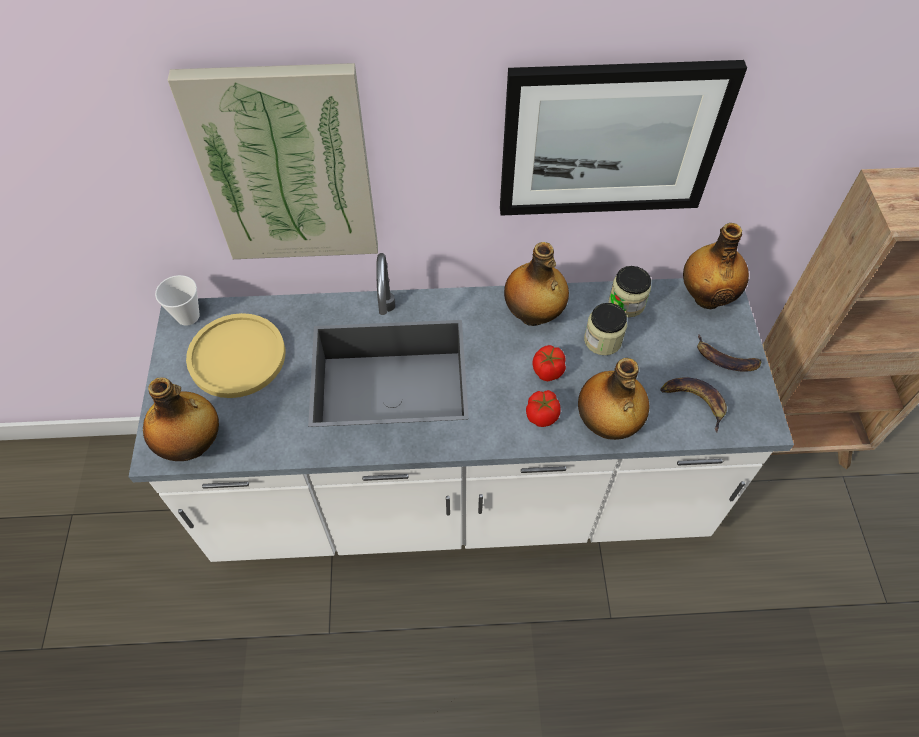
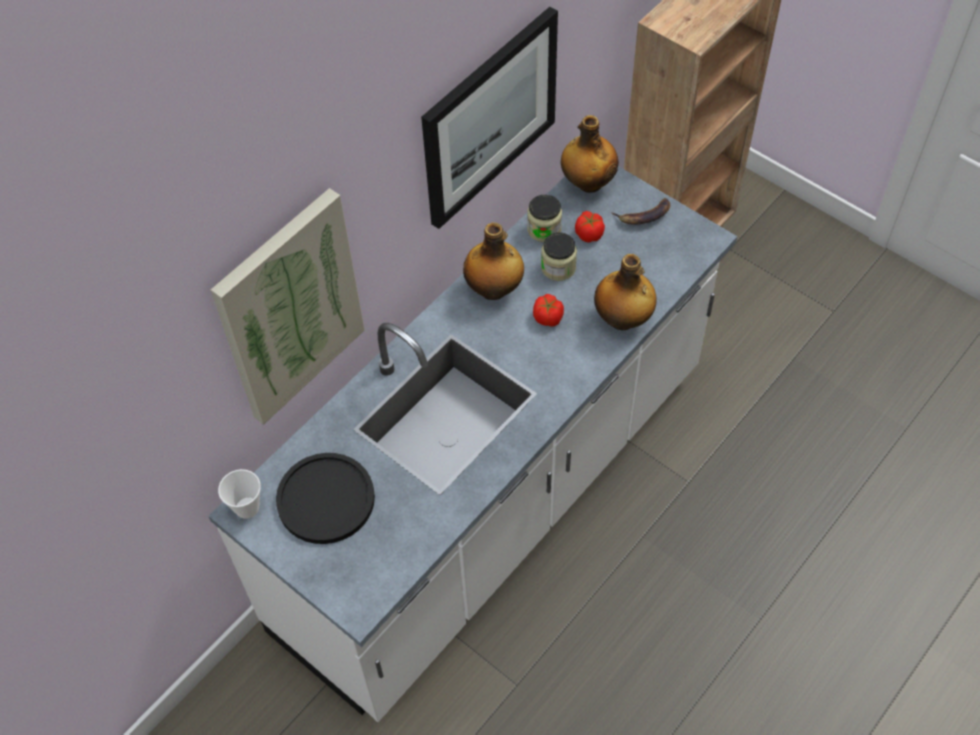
camera: 45 degrees left, 0 degrees up
bottle [143,377,219,461] -> none
yellow plate [186,313,285,398] -> black plate [276,453,375,544]
tomato [526,390,560,427] -> tomato moved to [575,211,605,243]
banana [660,378,727,432] -> none

